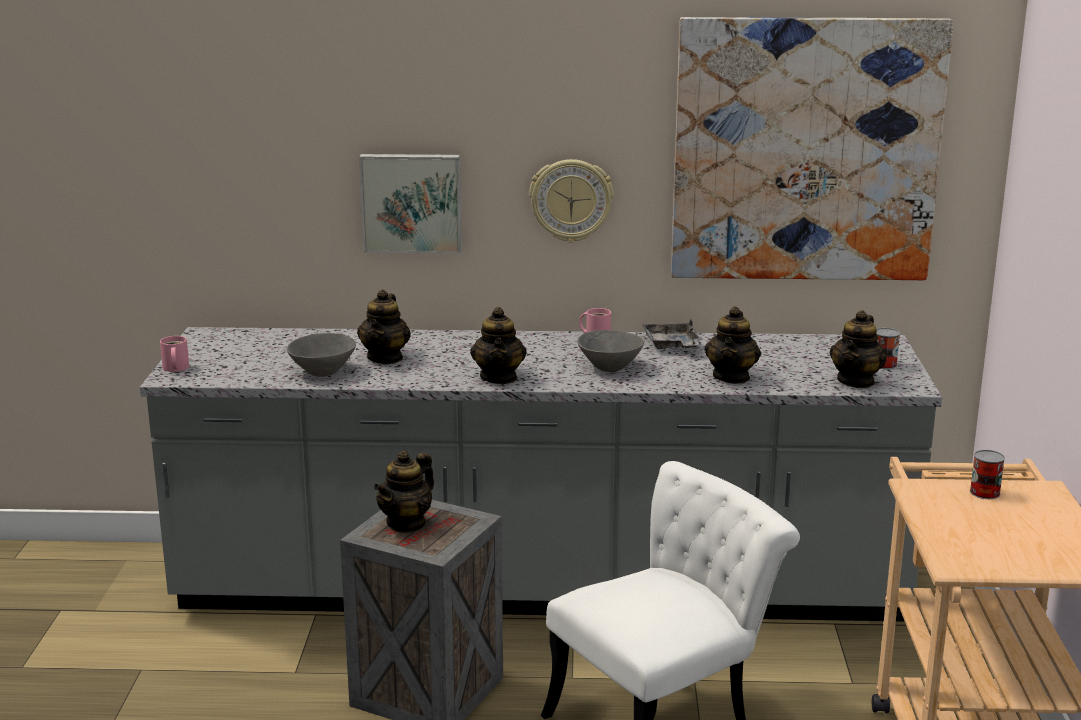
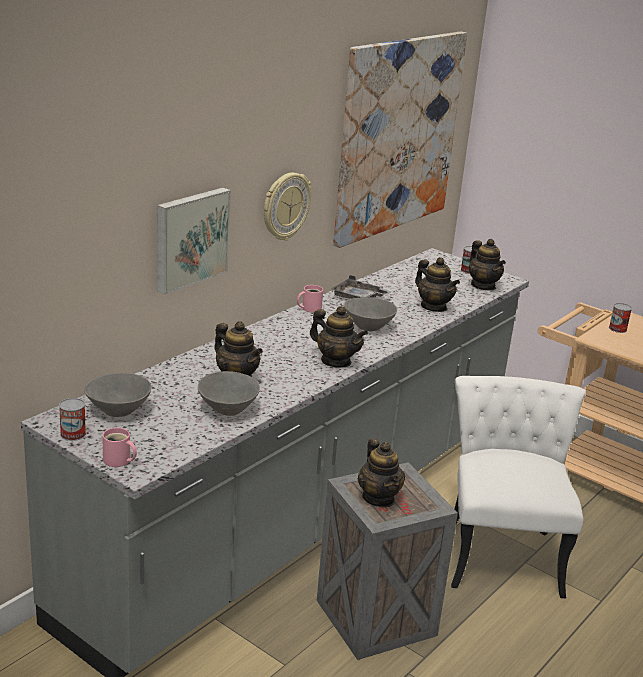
camera: 55 degrees left, 5 degrees up
none -> can [59,398,86,441]
none -> grey bowl [84,373,151,417]

